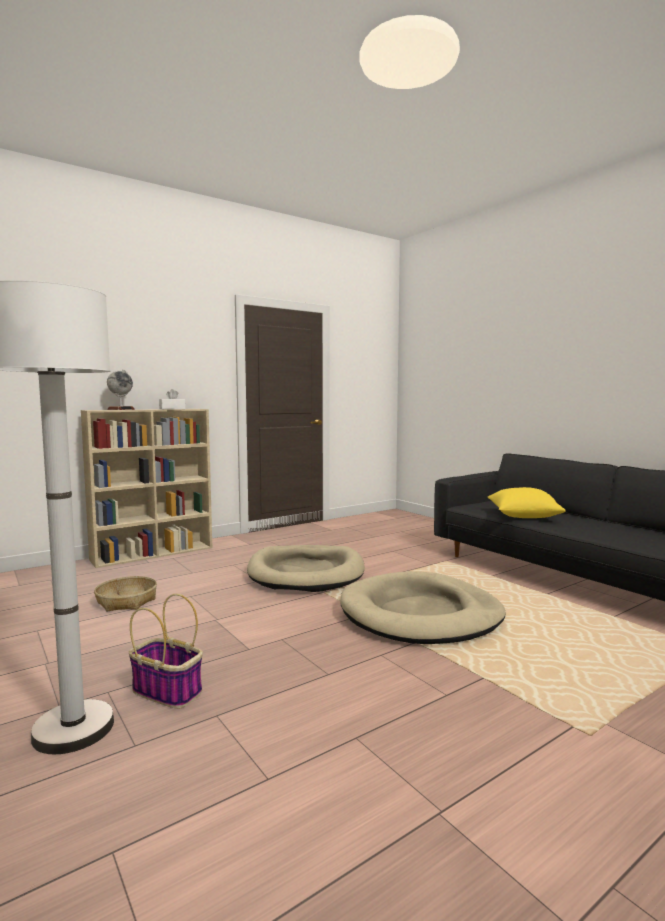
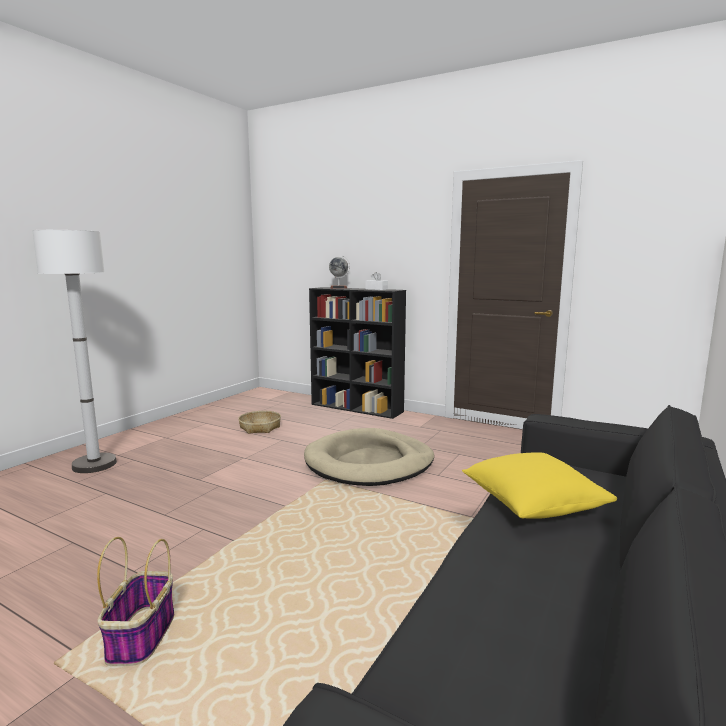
camera: 65 degrees right, 5 degrees up
beige bookcase [81,409,212,568] -> black bookcase [309,287,406,419]
basket [129,594,203,709] -> basket moved to [97,537,174,666]
beige dog bed [340,571,505,644] -> none

